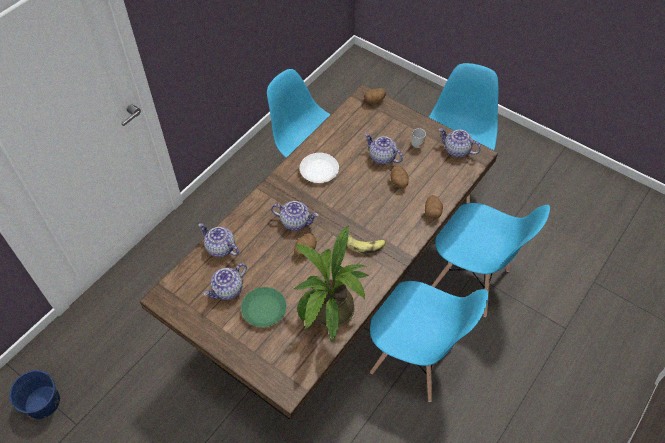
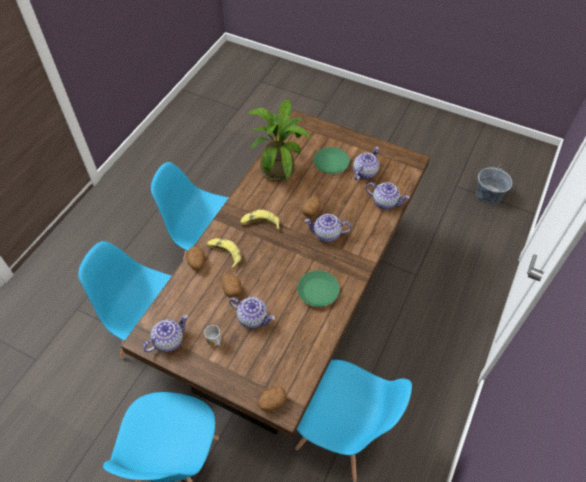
camera: 170 degrees right, 0 degrees up
blue bucket [9,370,60,419] -> grey bucket [476,164,512,204]
white plate [300,153,339,183] -> green plate [297,271,340,307]
teapot [439,128,481,158] -> teapot turned 60 degrees counterclockwise [143,315,188,352]
none -> banana [207,238,242,269]

